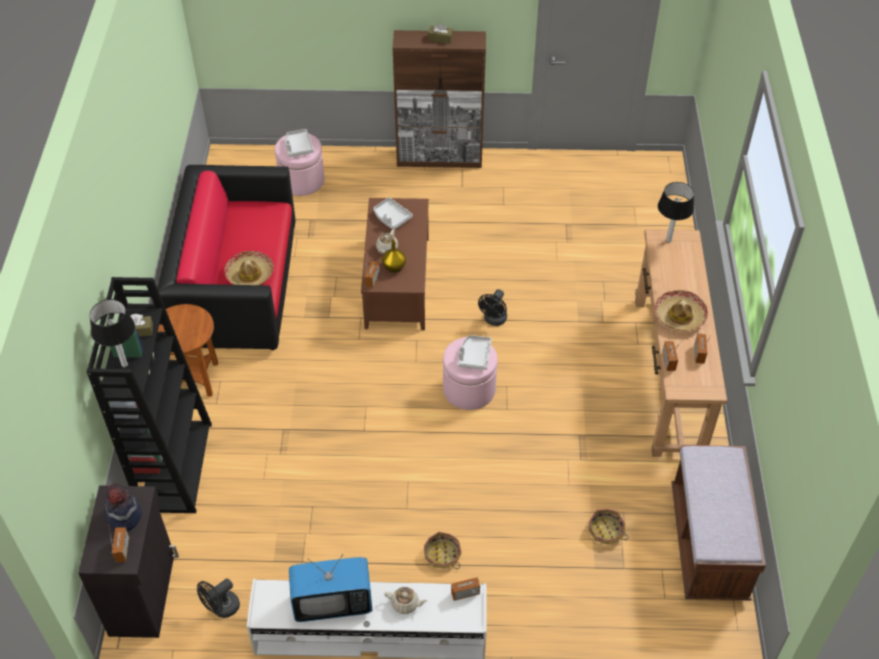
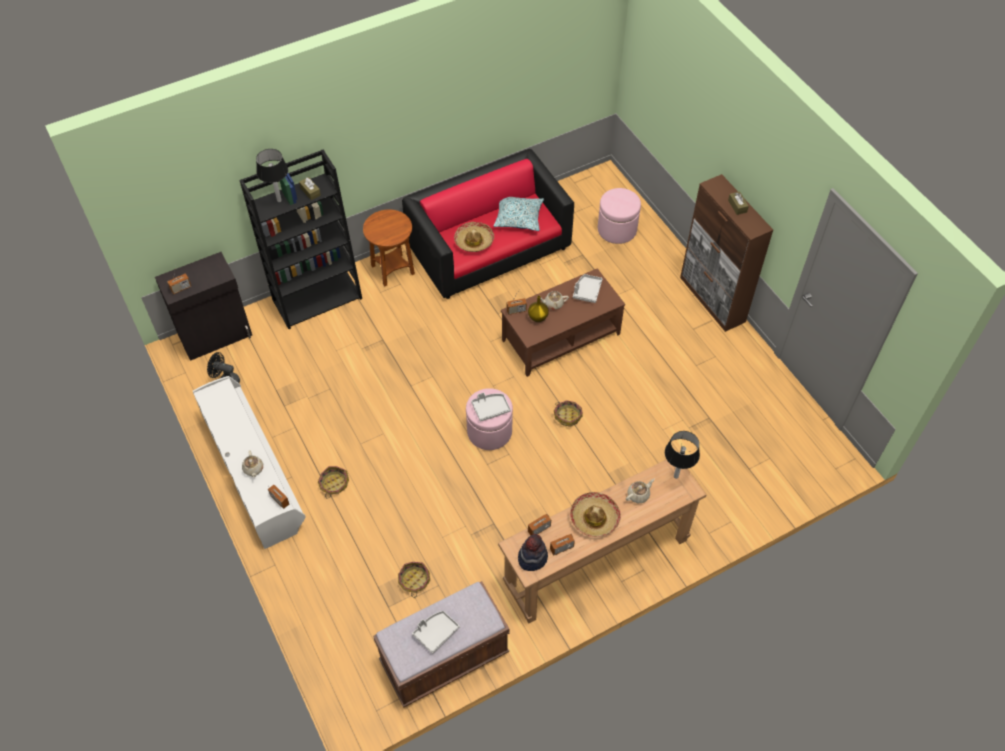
camera: 60 degrees right, 5 degrees up
hat [106,483,142,531] -> hat moved to [518,534,548,571]
grey tray [285,129,314,157] -> grey tray moved to [412,611,460,654]
television [289,554,372,622] -> none
black fan [478,289,507,326] -> basket [554,400,583,427]
none -> pillow [493,197,544,231]
none -> beige teapot [626,478,655,503]

